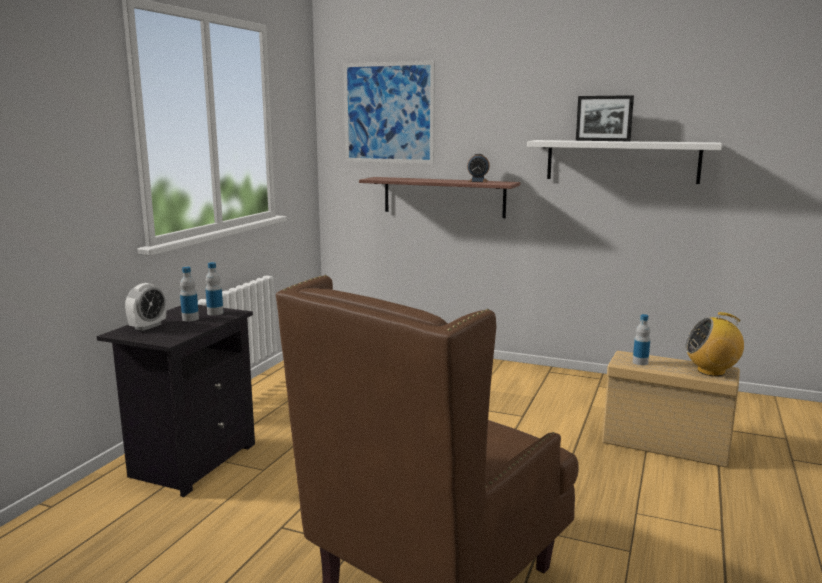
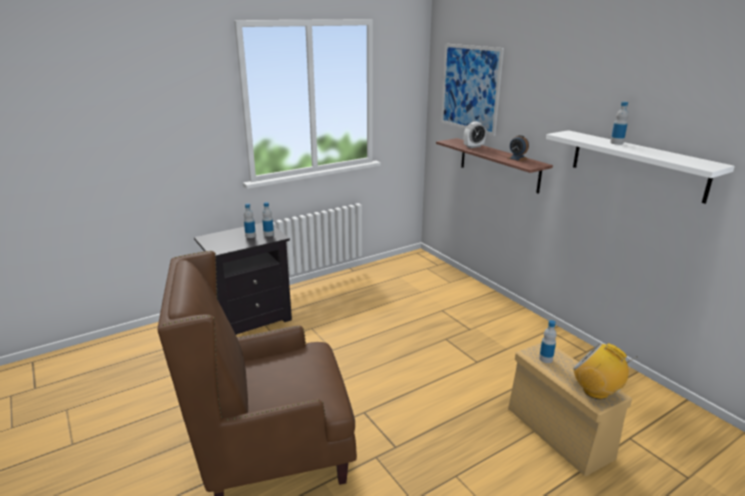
camera: 35 degrees right, 10 degrees up
alarm clock [125,283,166,331] -> alarm clock moved to [464,122,486,148]
picture frame [576,95,634,141] -> bottle [610,102,628,145]

